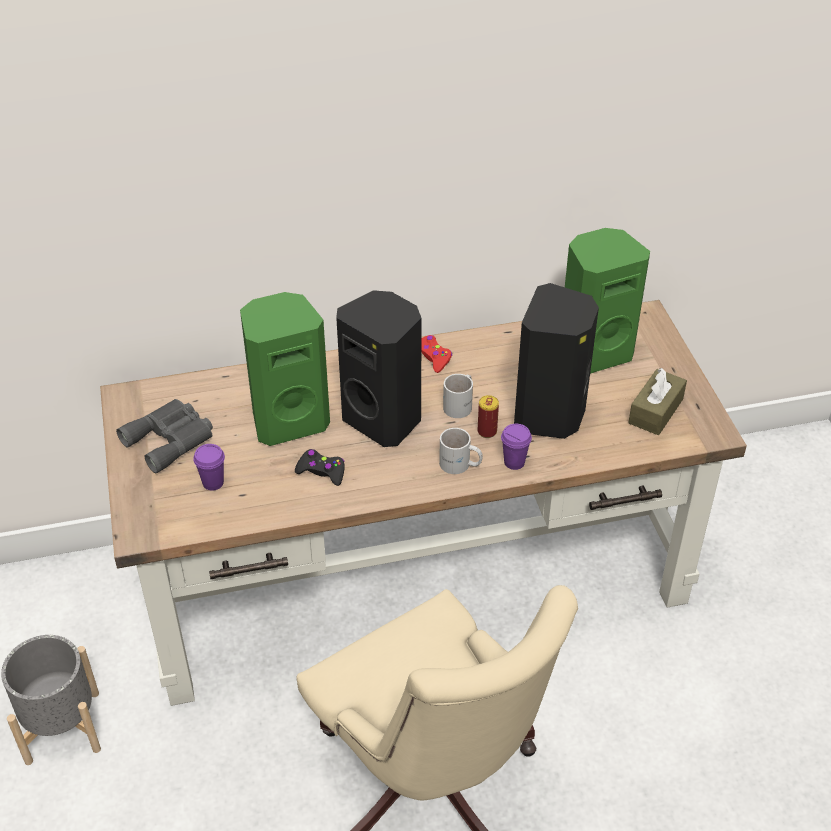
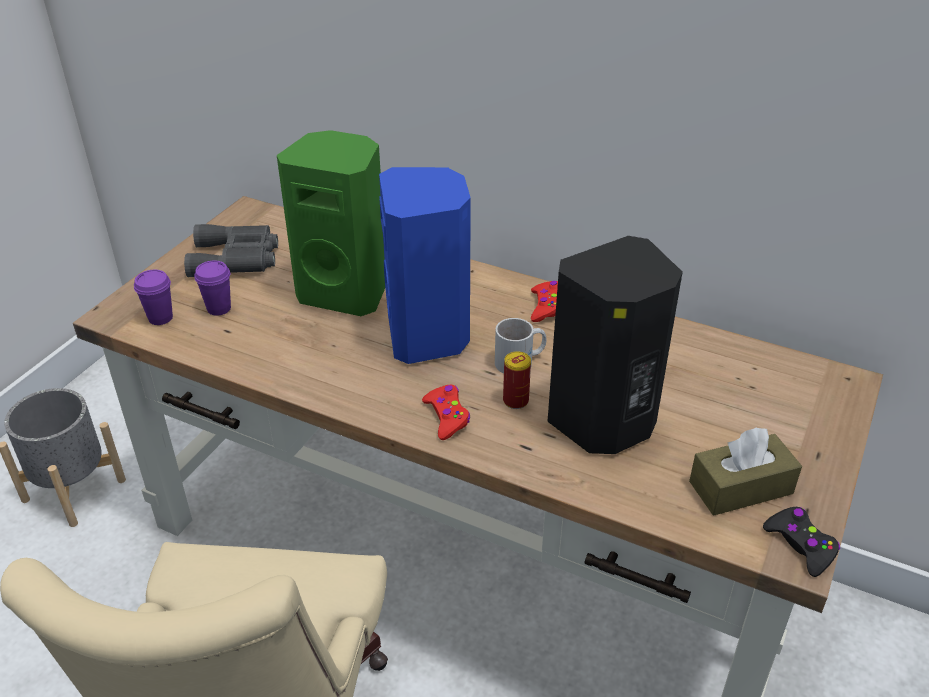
camera: 40 degrees right, 5 degrees down
black game controller [295,449,345,486] -> black game controller moved to [763,507,840,577]
black speaker [336,290,422,447] -> blue speaker [379,167,471,364]
white mug [439,428,483,474] -> red game controller [422,385,470,440]
purple cup [501,424,532,470] -> purple cup moved to [134,270,173,325]
green speaker [565,228,650,374] -> none

